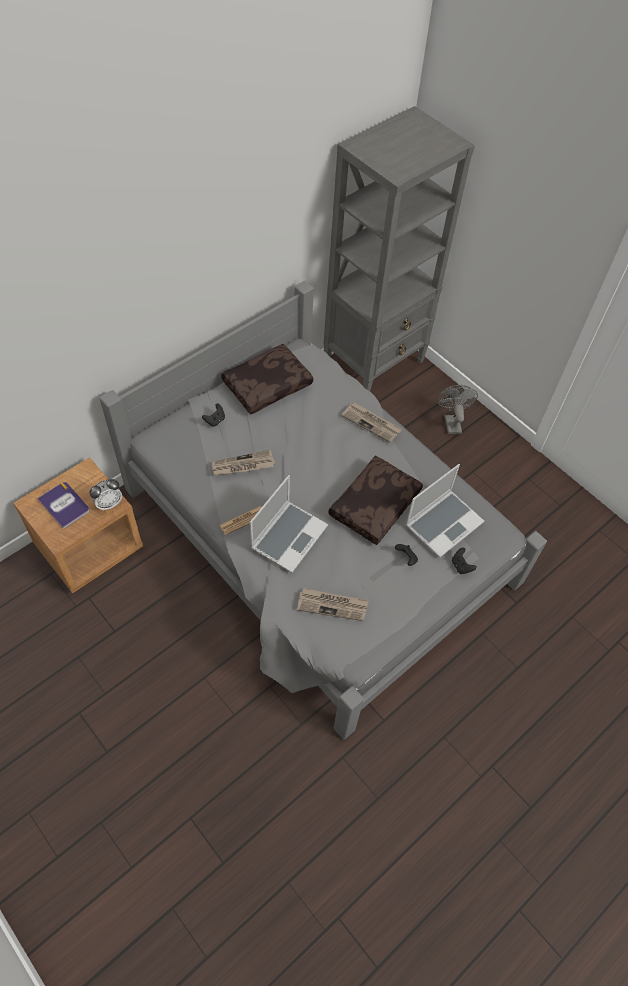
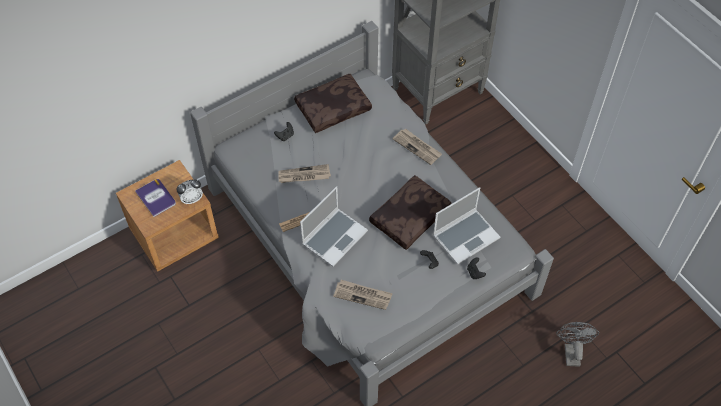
camera: 10 degrees right, 0 degrees up
grey fan [437,385,478,434] -> grey fan moved to [556,322,599,367]

